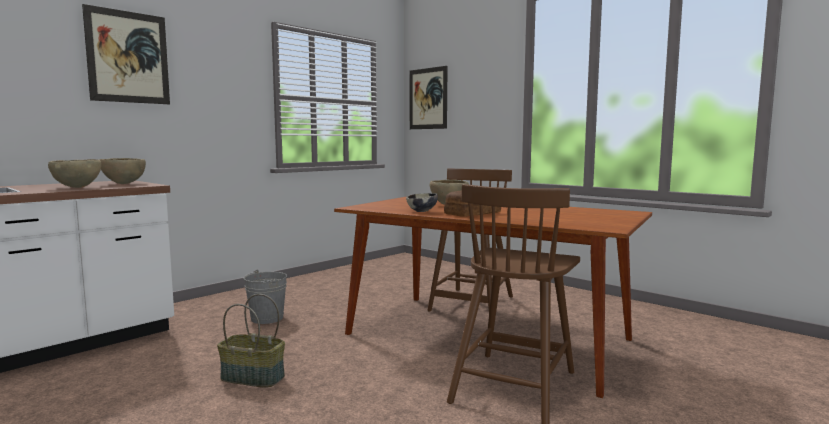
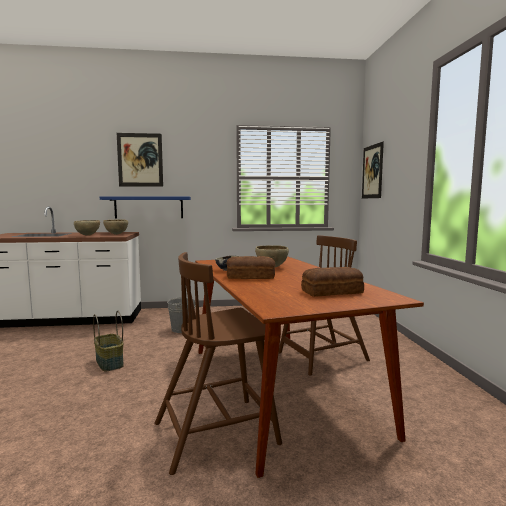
camera: 40 degrees right, 0 degrees up
none -> blue shelf [100,196,191,219]
none -> bread [301,267,364,297]

